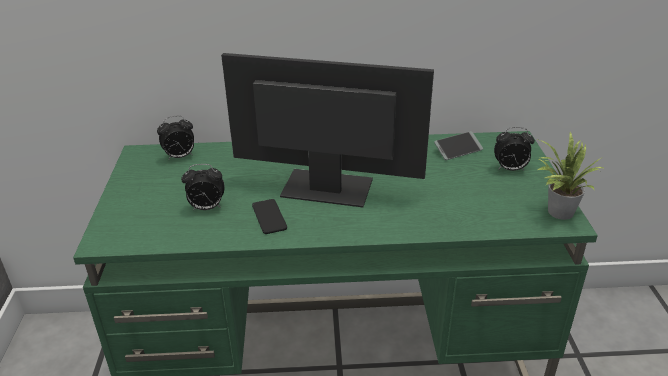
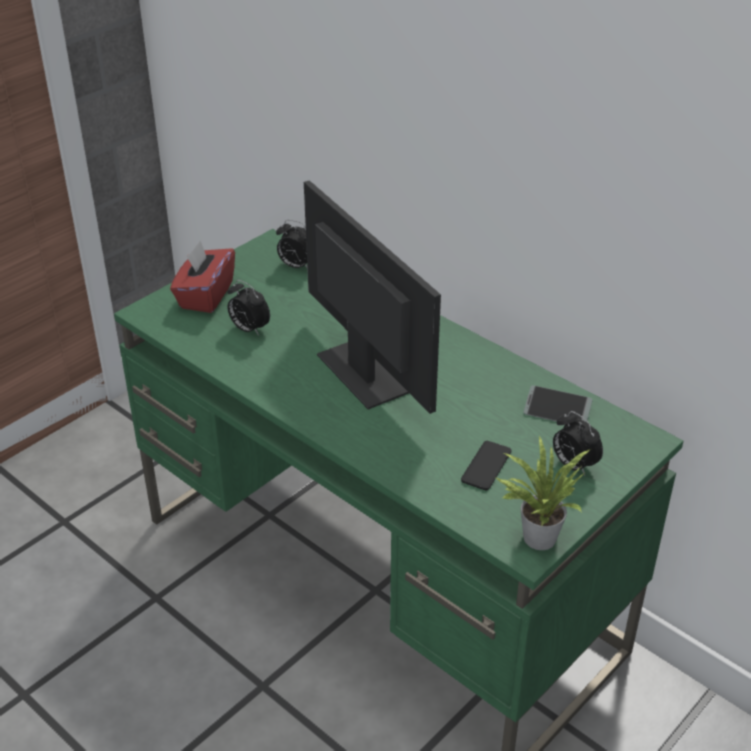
camera: 45 degrees right, 5 degrees up
phone [252,199,287,234] -> phone moved to [461,441,511,490]
none -> red tissue box [170,241,235,313]

